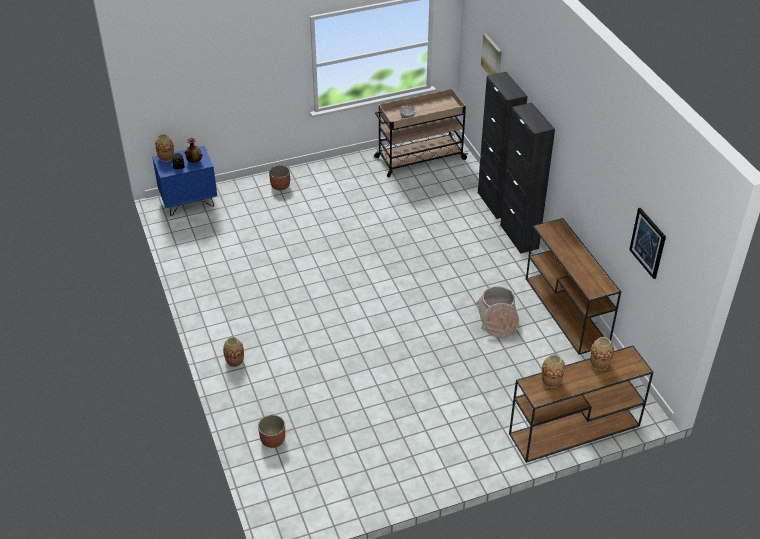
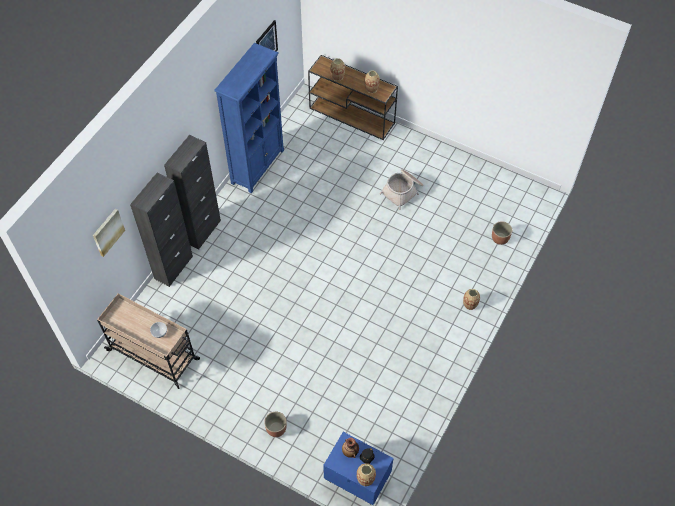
camera: 130 degrees left, 15 degrees up
basket [477,287,519,338] -> basket moved to [380,169,423,210]
brown console table [526,218,621,355] -> blue bookcase [214,43,284,193]

